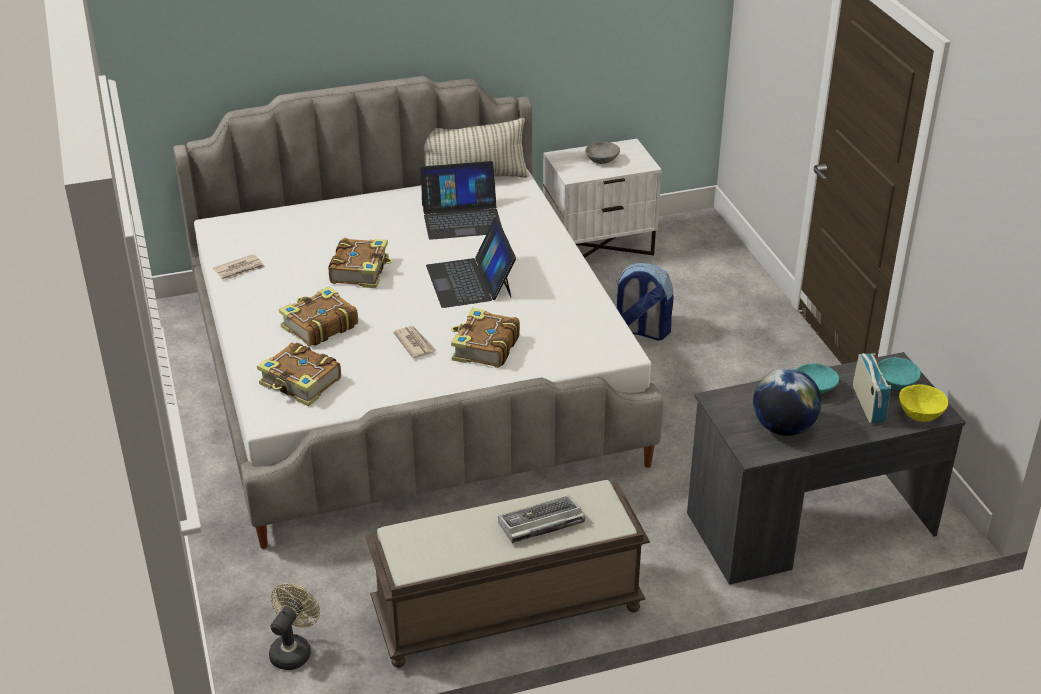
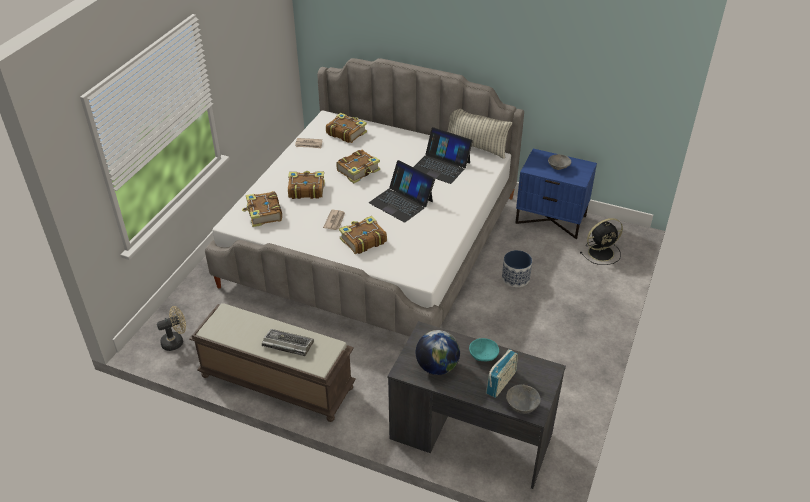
camera: 40 degrees right, 5 degrees up
laptop [426,218,516,308] -> laptop turned 75 degrees counterclockwise [369,160,435,223]
white nightstand [543,139,662,258] -> blue nightstand [515,149,597,239]
backpack [617,263,673,341] -> planter [502,250,532,287]
turquoise bowl [878,357,921,390] -> none
yellow bowl [899,384,948,422] -> grey bowl [506,385,541,414]
none -> book [326,113,367,143]
none -> black fan [580,218,623,265]

